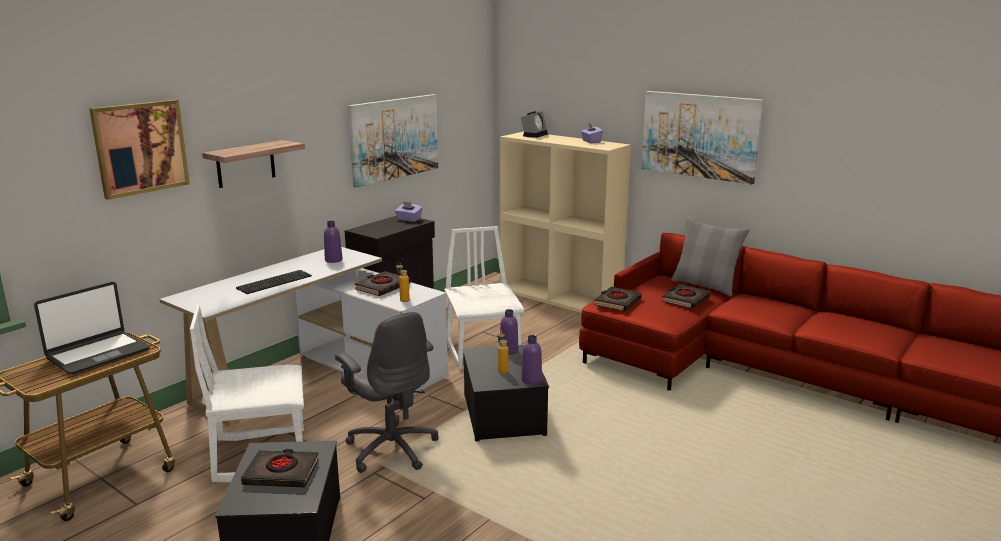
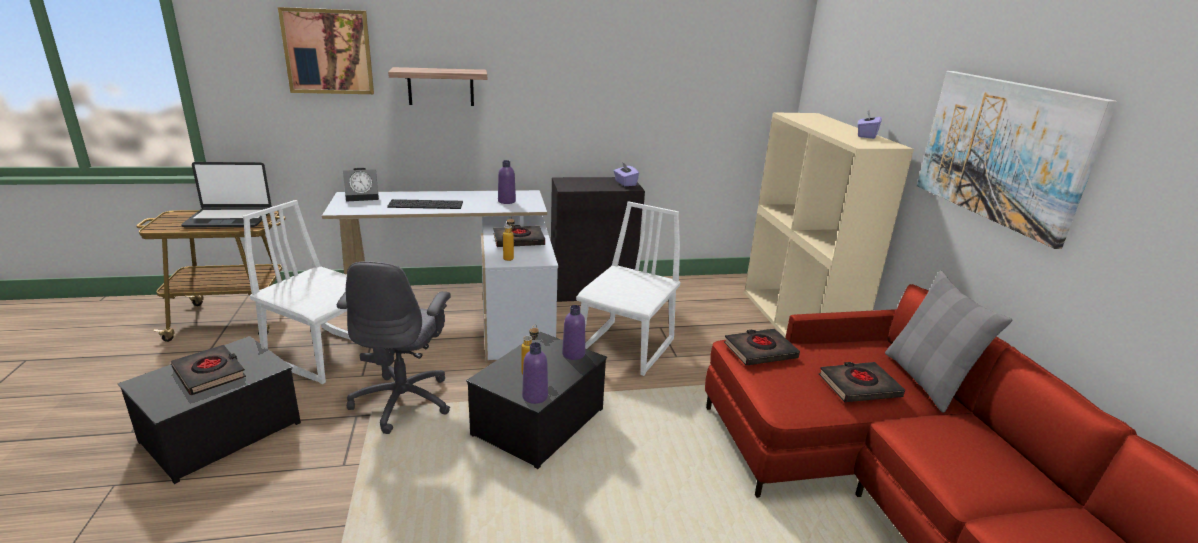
camera: 40 degrees right, 5 degrees up
picture [348,94,438,188] -> none
alarm clock [521,111,548,138] -> alarm clock moved to [343,168,379,202]

